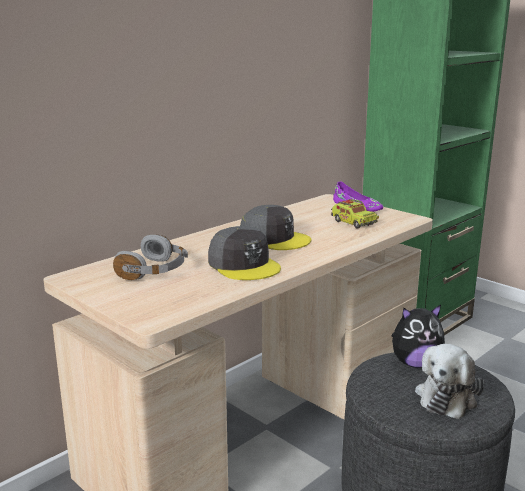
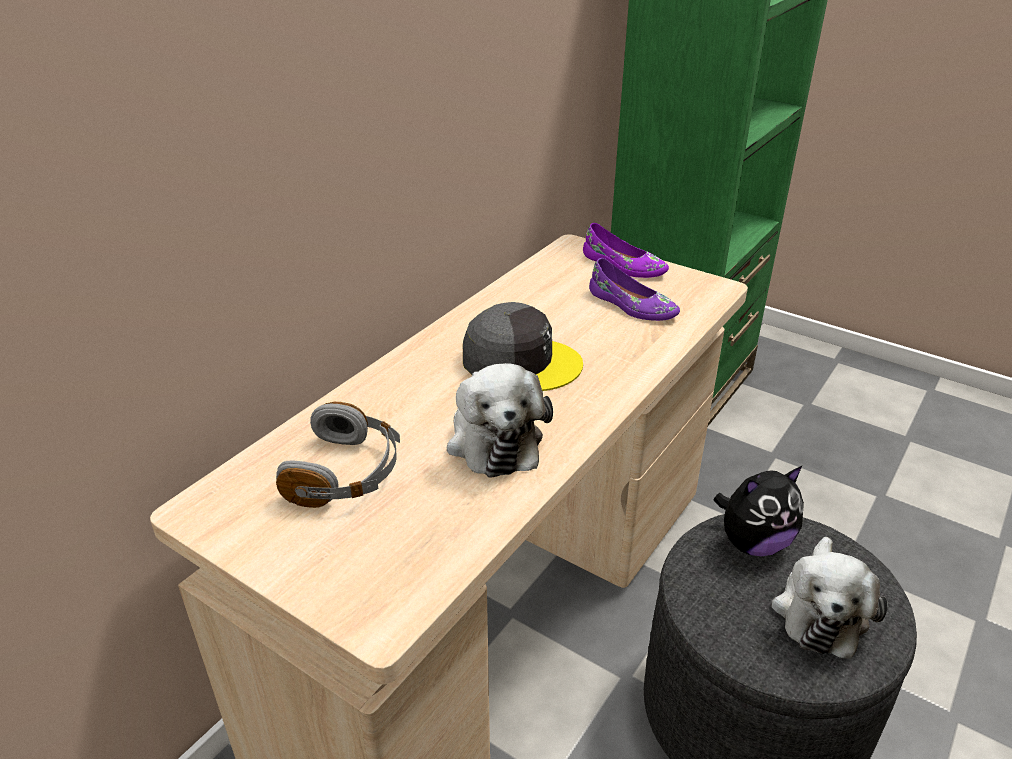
camera: 10 degrees left, 15 degrees up
grey cap [208,226,281,280] -> plush toy [447,363,553,478]
toy truck [331,199,379,229] -> purple shoe [589,258,680,321]

